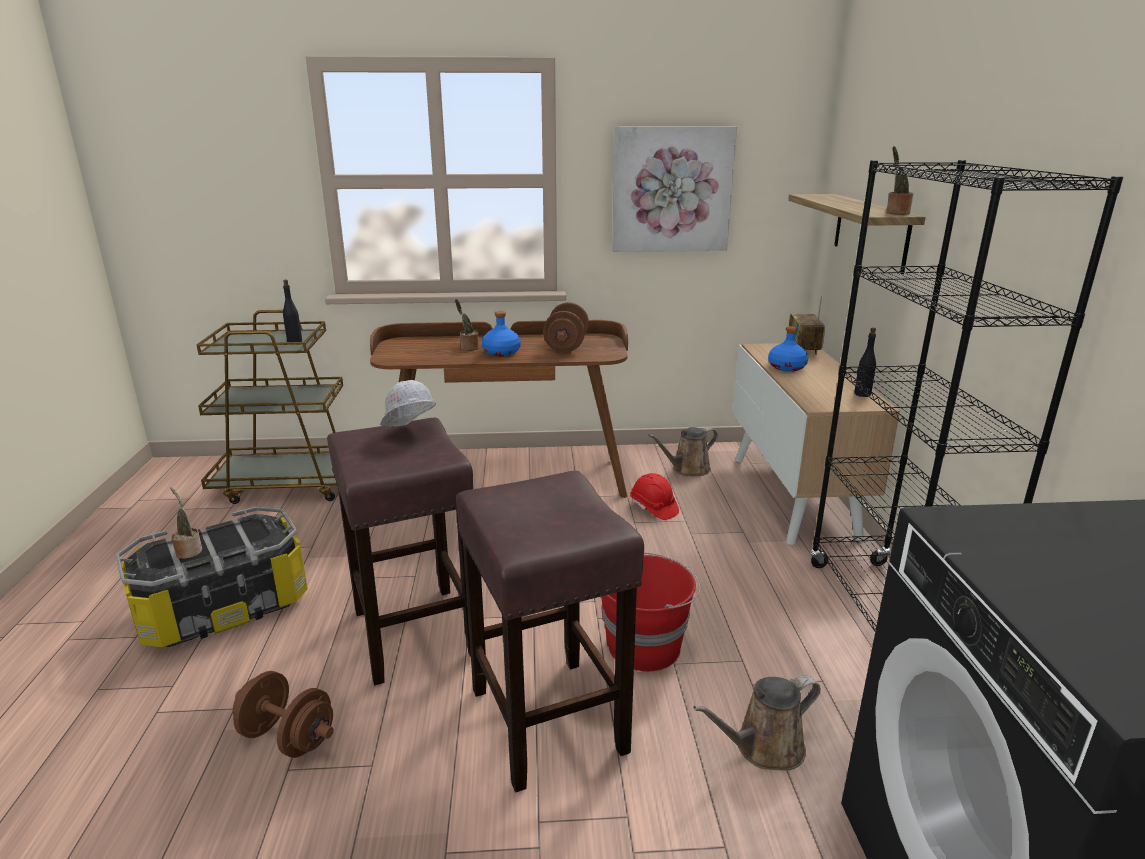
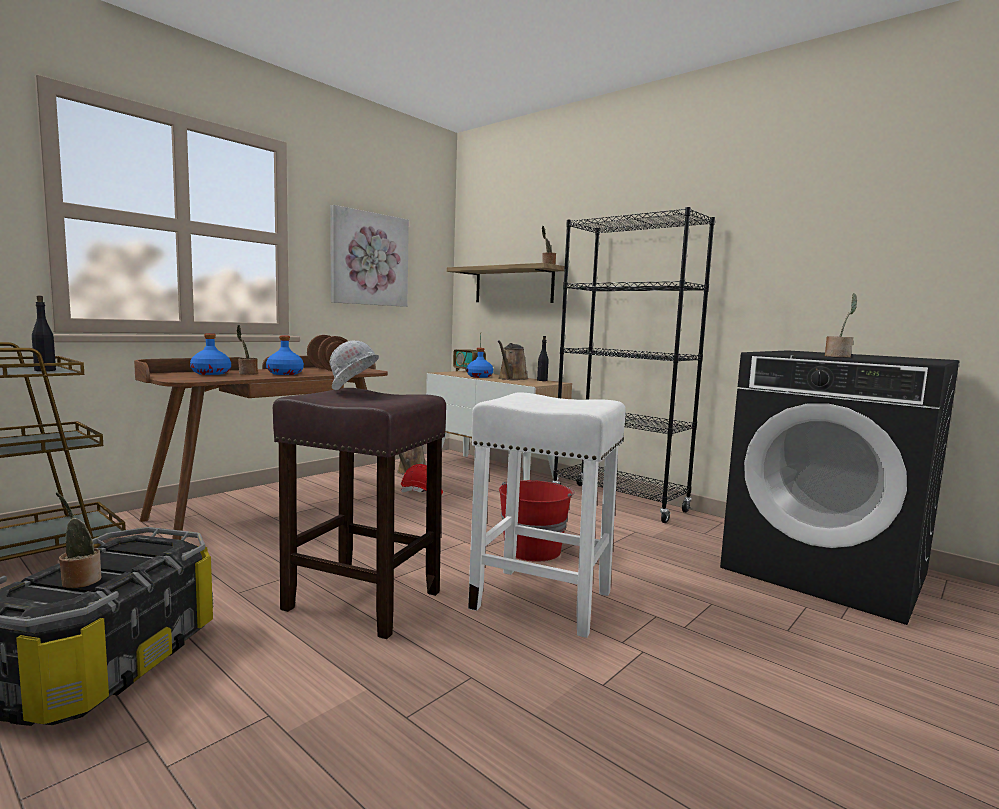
camera: 45 degrees left, 15 degrees down
brown dumbbell [233,671,334,758] -> none
brown stool [456,471,644,792] -> white stool [468,392,626,638]
brown watering can [693,676,821,771] -> brown watering can moved to [498,340,528,380]
none -> blue bottle [190,334,231,375]
none -> potted plant [825,293,857,358]

